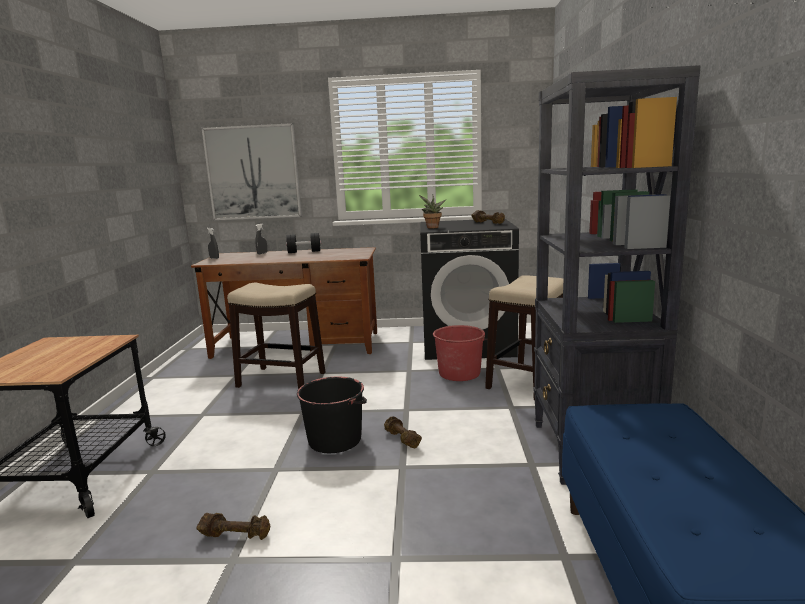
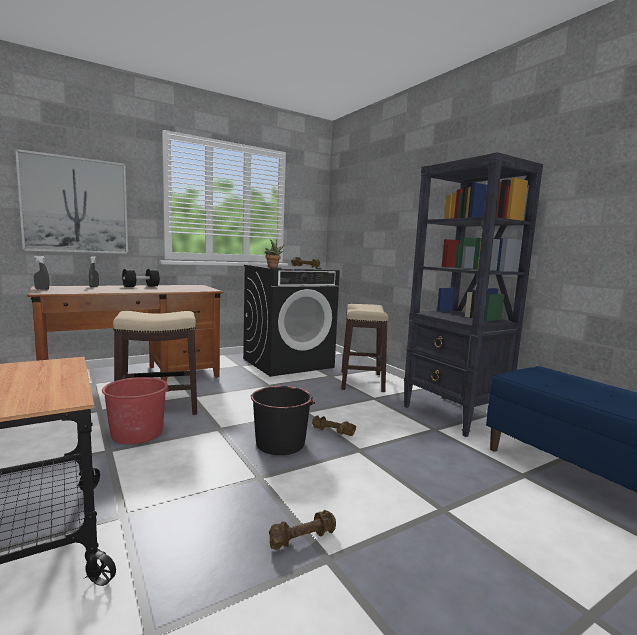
camera: 35 degrees left, 5 degrees down
red bucket [433,325,488,381] -> red bucket moved to [102,377,171,444]

